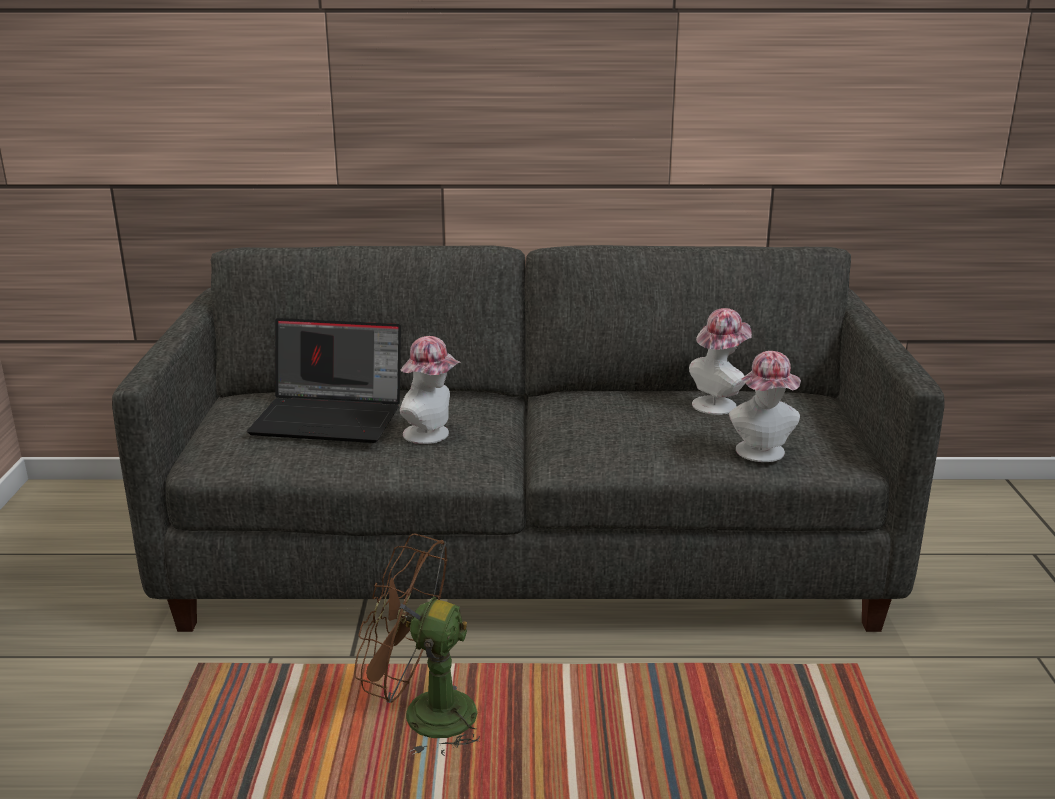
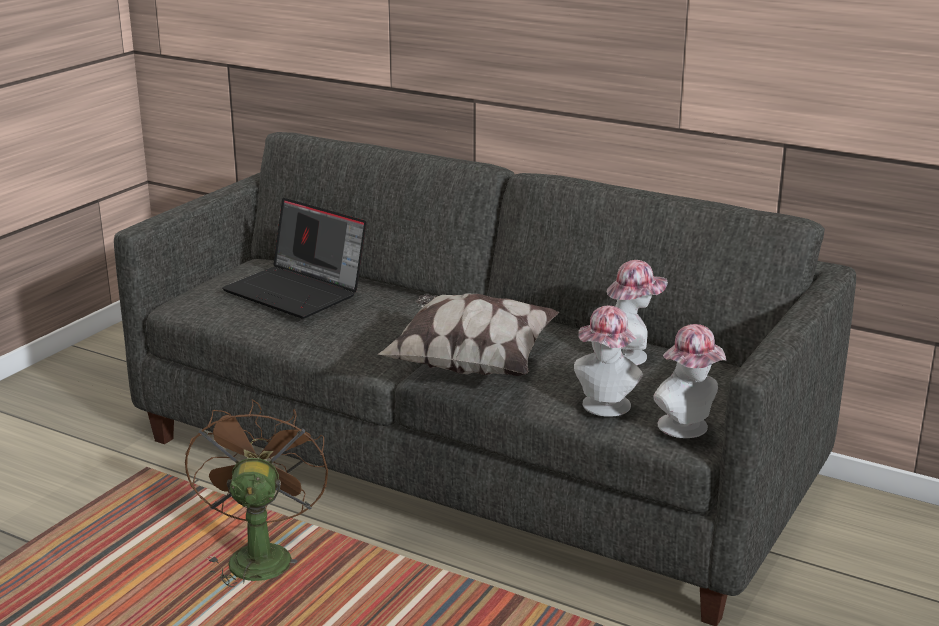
camera: 30 degrees right, 0 degrees up
brown fan [354,534,480,756] -> brown fan turned 45 degrees clockwise [185,399,328,592]
hat [400,336,461,444] -> hat moved to [653,324,726,438]
none -> pillow [377,293,559,376]

